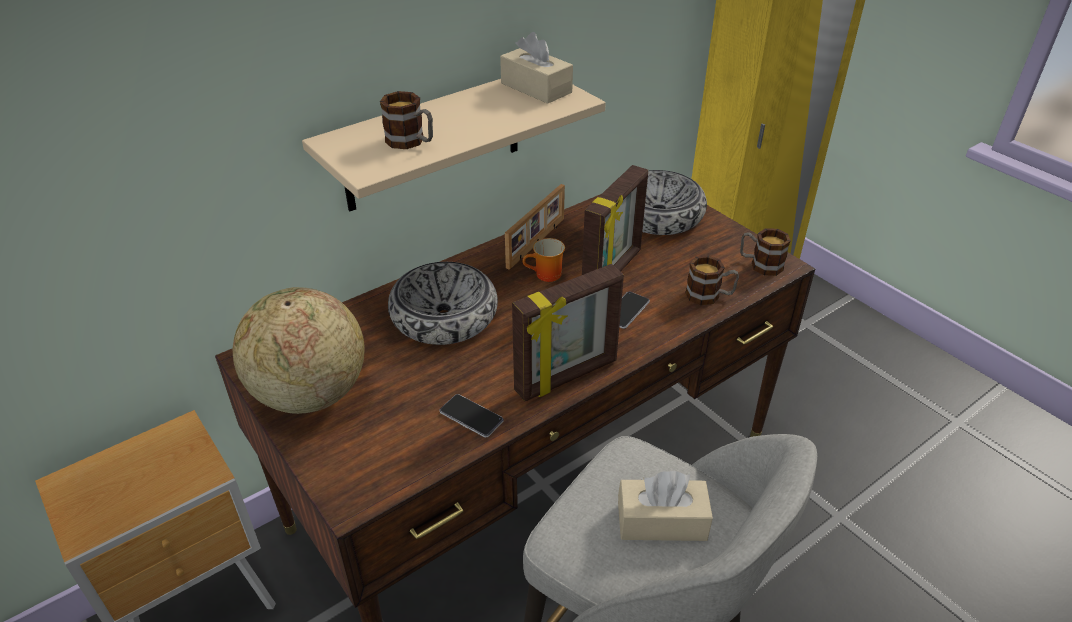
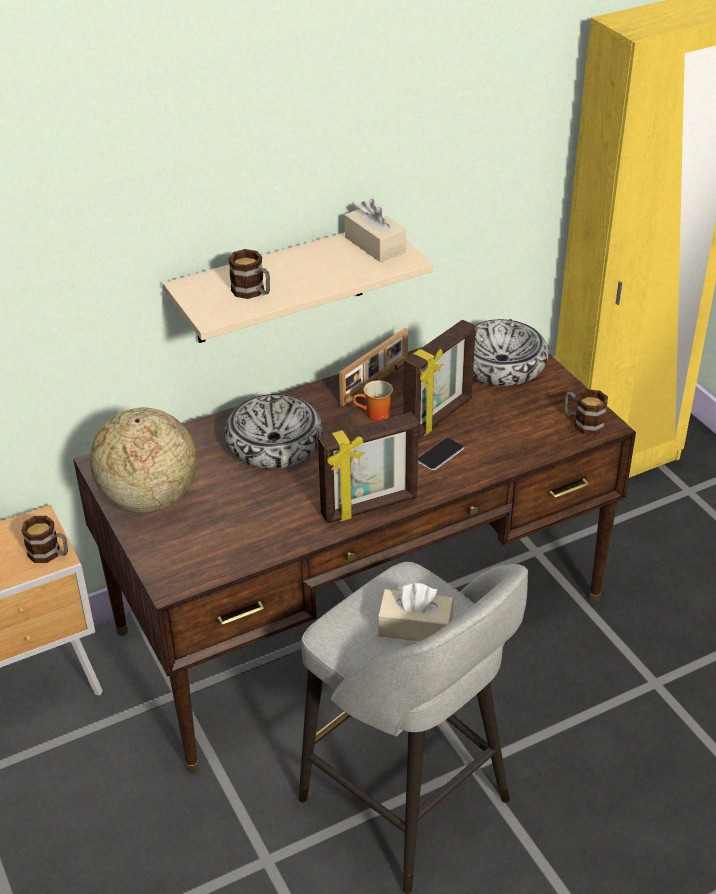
camera: 10 degrees right, 0 degrees up
phone [439,394,504,437] -> none
mug [685,255,739,305] -> mug moved to [21,516,68,563]

